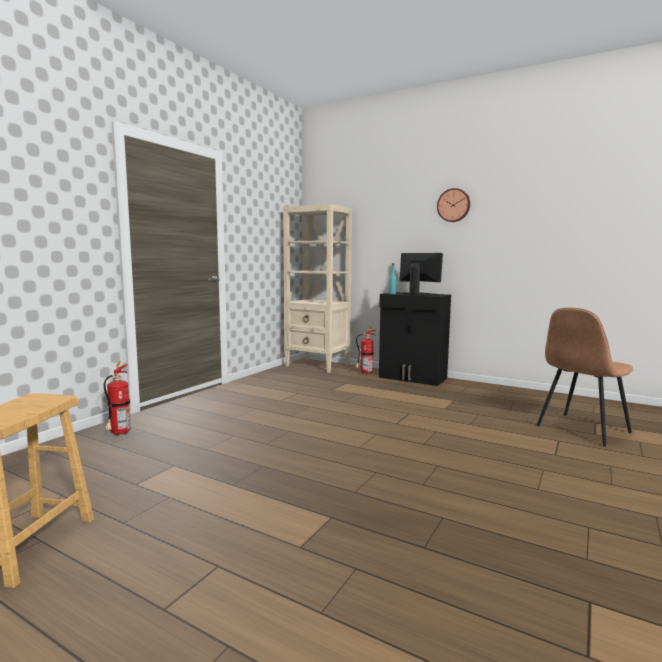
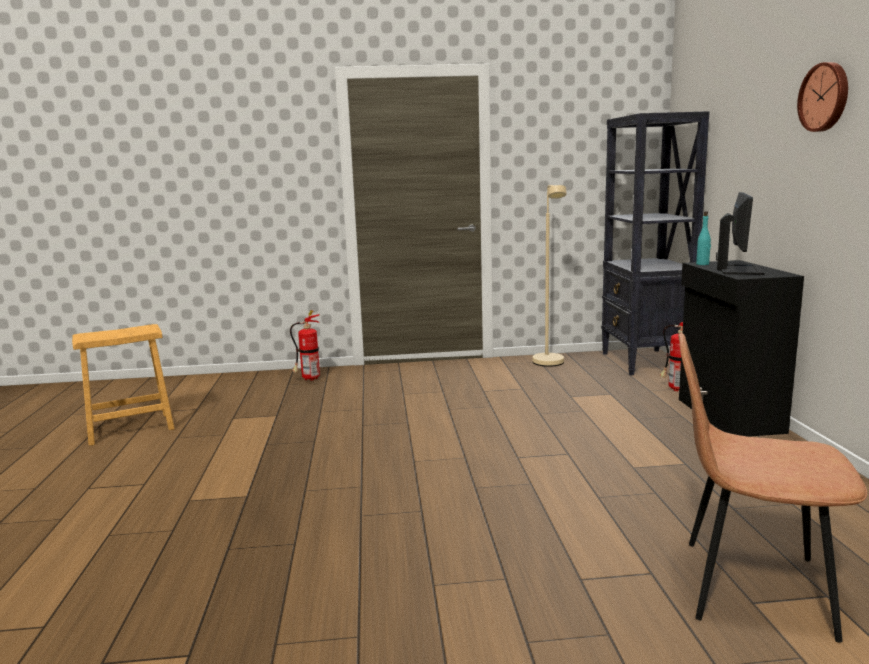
camera: 55 degrees right, 5 degrees up
beige bookcase [283,204,352,373] -> black bookcase [601,111,709,375]
none -> beige floor lamp [533,185,567,367]

